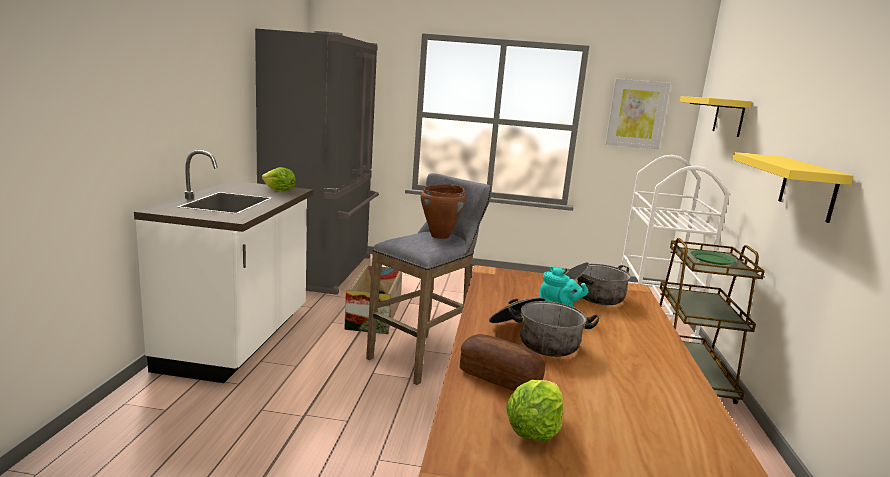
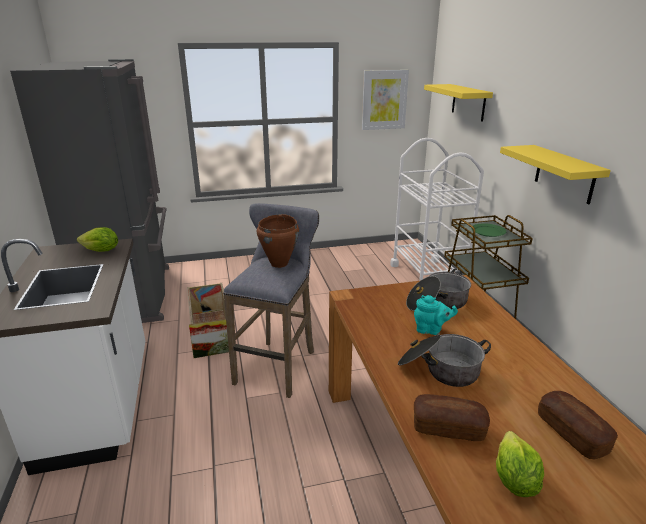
camera: 20 degrees left, 10 degrees up
none -> bread [538,391,618,460]

